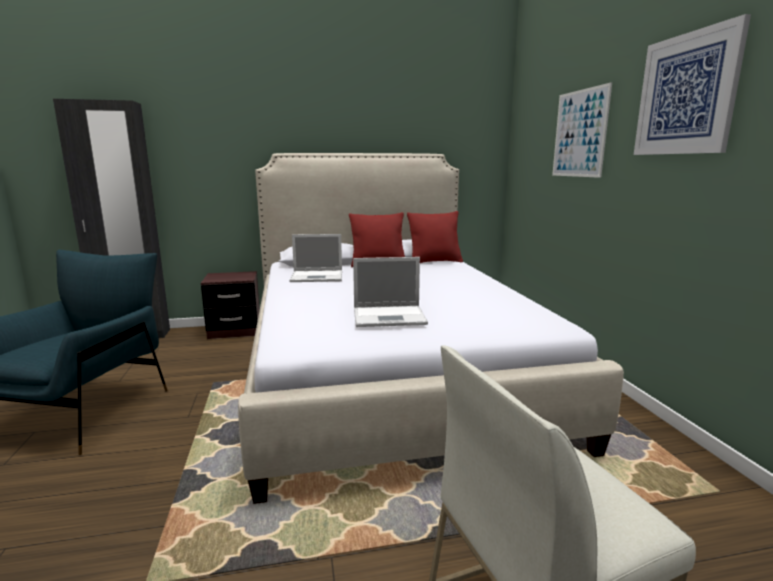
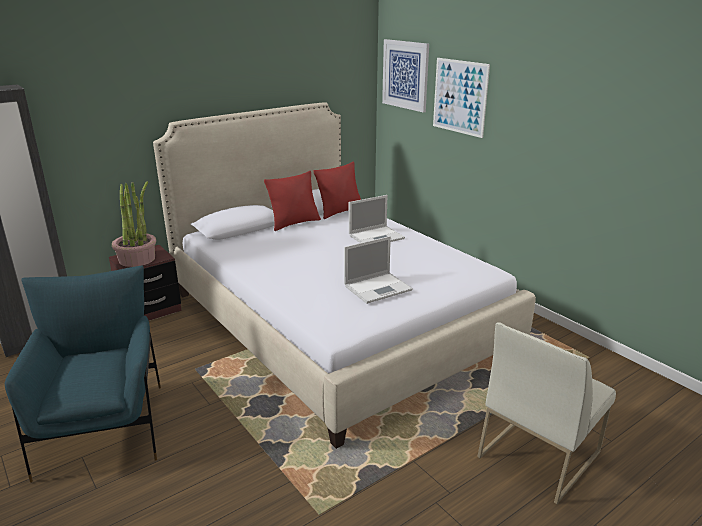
camera: 25 degrees left, 10 degrees up
laptop [289,234,342,282] -> laptop moved to [349,195,405,243]
picture [634,14,751,155] -> picture moved to [382,39,429,112]
none -> potted plant [112,181,156,267]

